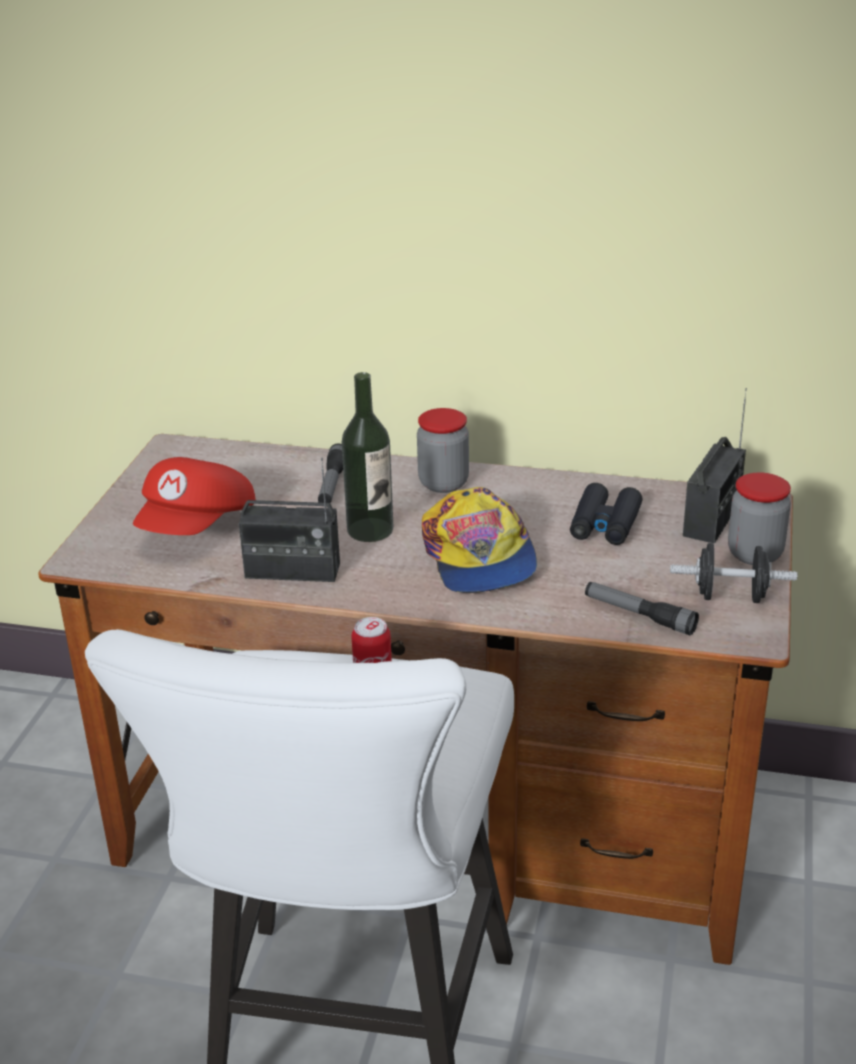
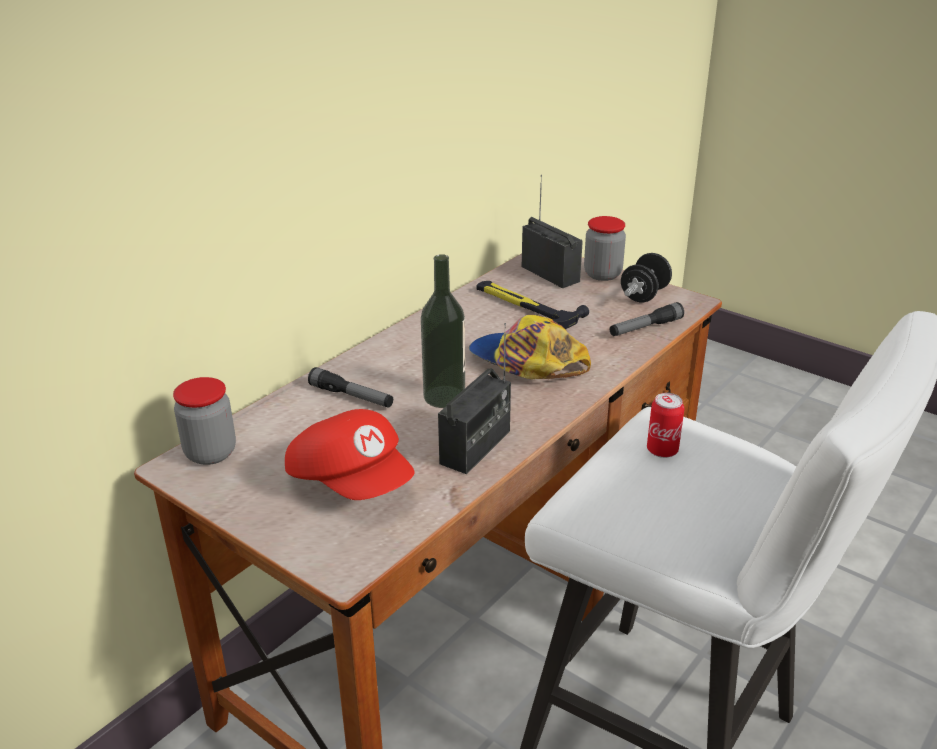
camera: 65 degrees left, 0 degrees up
jar [417,408,469,493] -> jar moved to [173,377,236,465]
cap [422,487,537,593] -> cap turned 150 degrees counterclockwise [469,315,591,379]
black binoculars [570,483,643,545] -> hammer [477,281,589,329]

